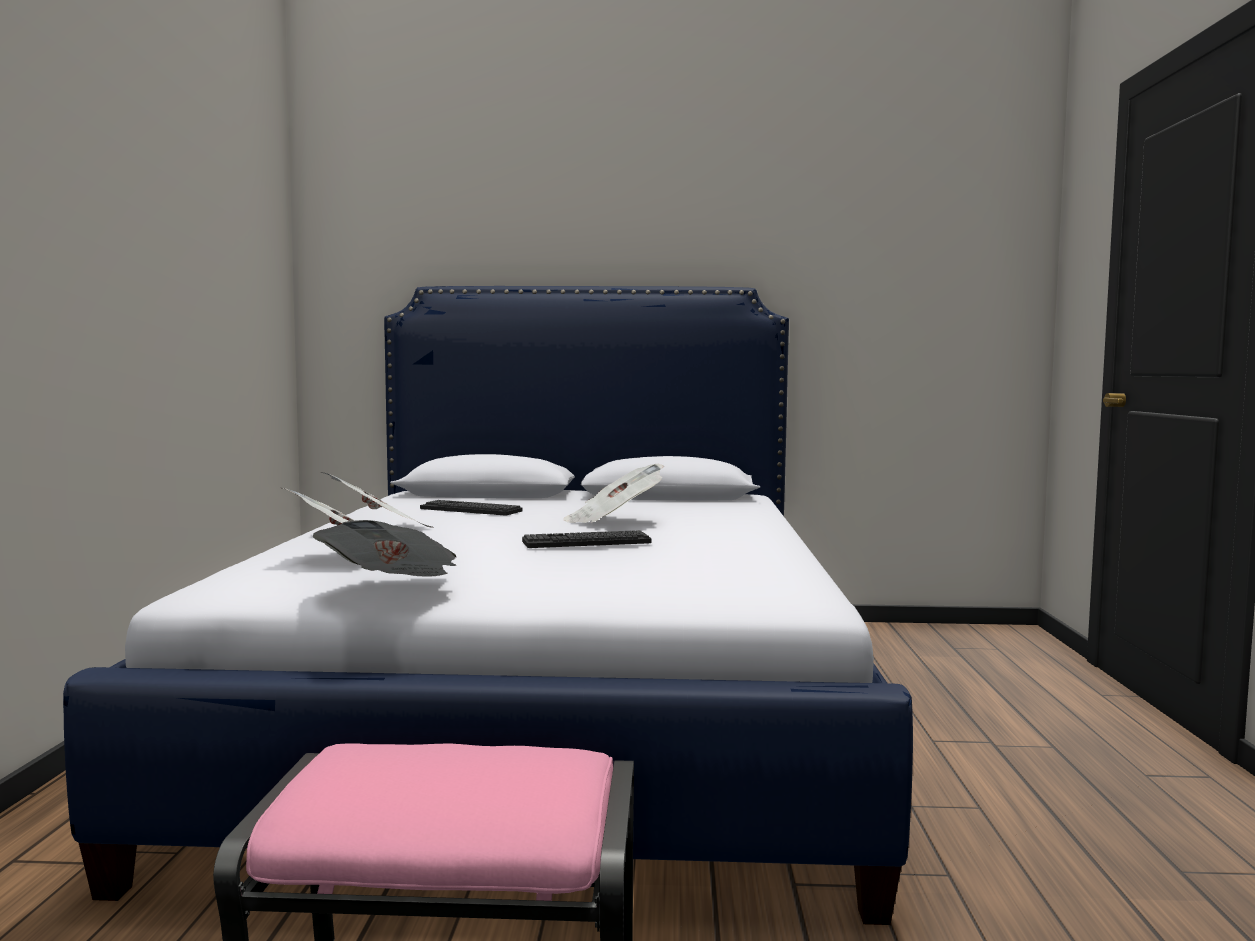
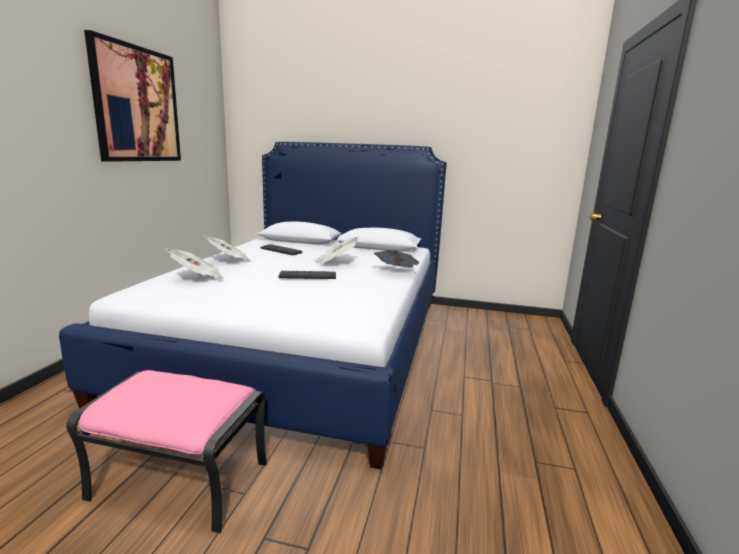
camera: 10 degrees right, 10 degrees up
newspaper [313,520,457,577] -> newspaper moved to [374,250,419,267]
none -> picture [84,30,181,162]

